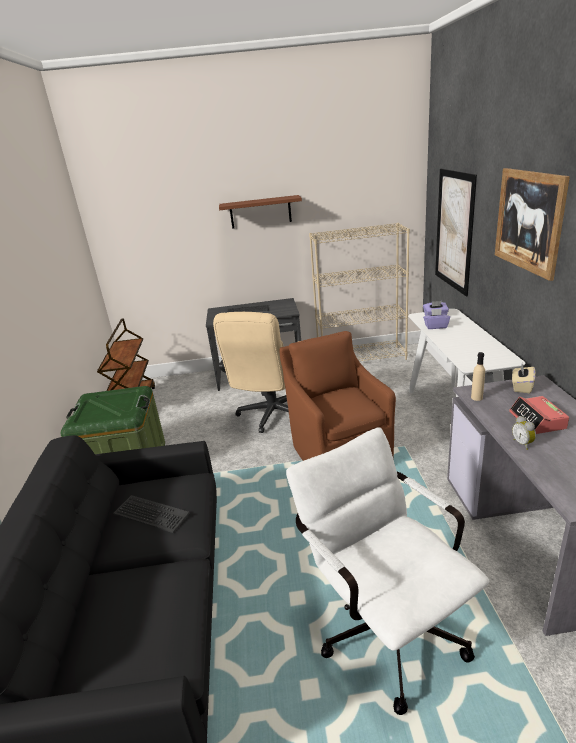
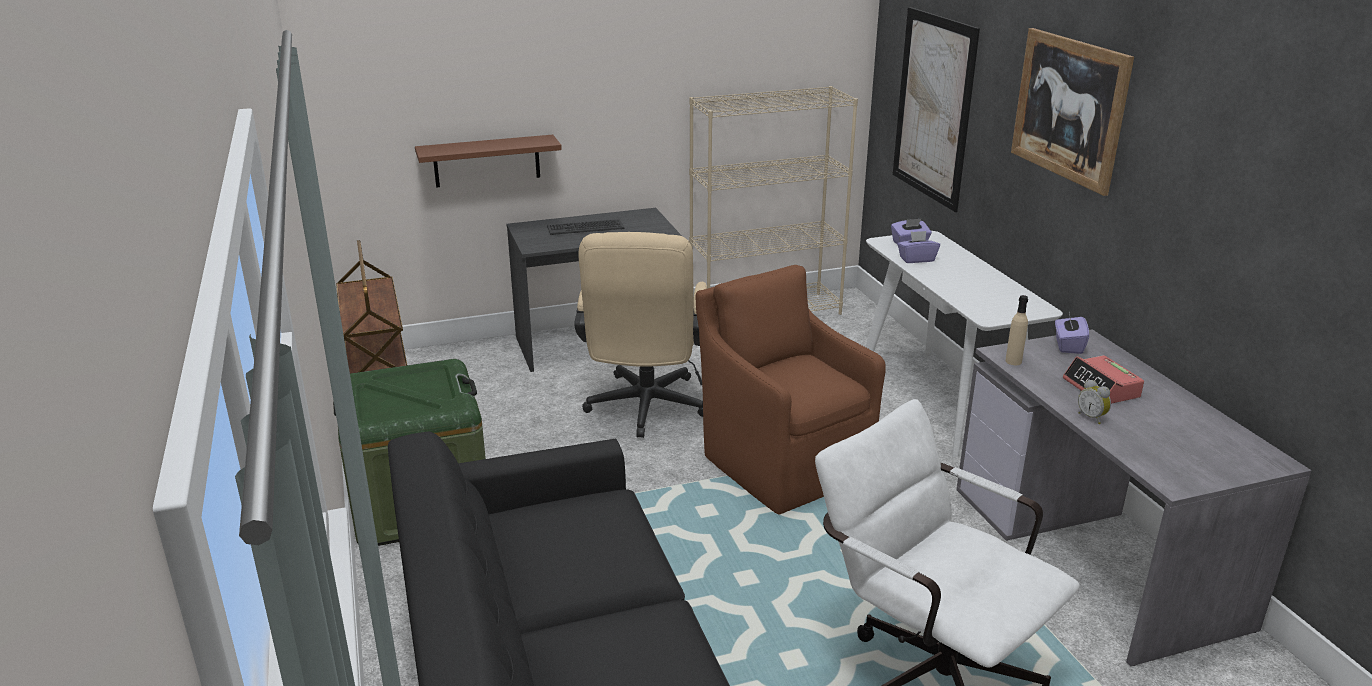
camera: 15 degrees left, 0 degrees up
keyboard [113,495,190,533] -> none
brown shelf [219,195,302,229] -> brown shelf moved to [415,135,562,188]
beige tissue box [512,364,535,393] -> purple tissue box [1055,313,1089,354]

